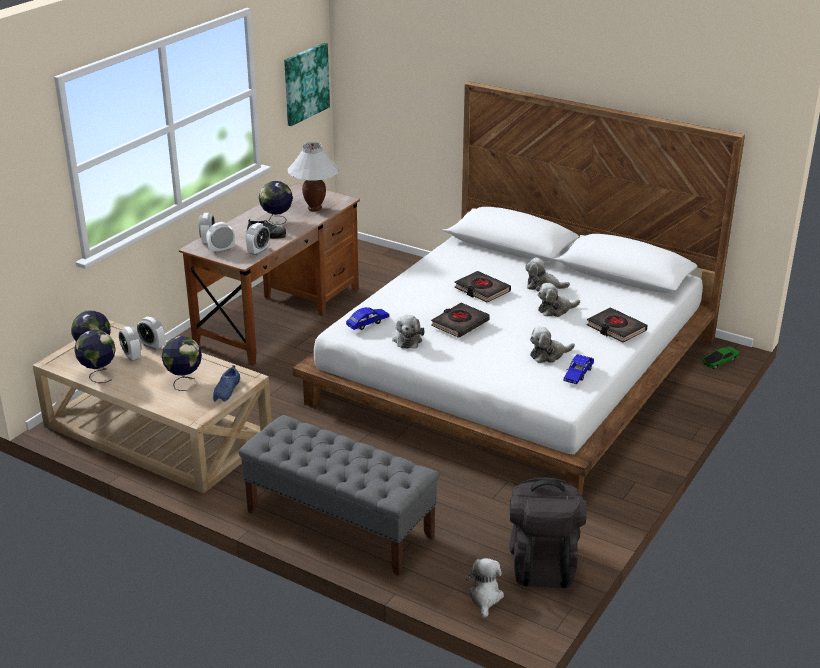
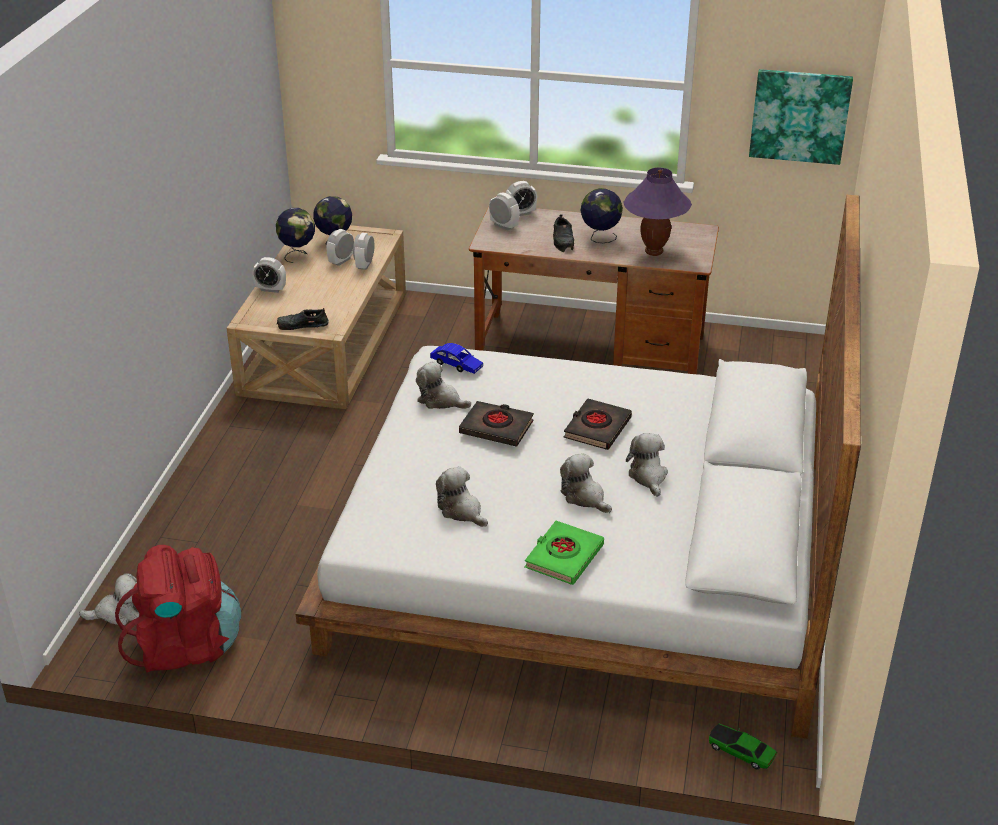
camera: 70 degrees right, 5 degrees up
globe [162,336,202,391] -> none
blue shoe [213,365,240,402] -> black shoe [277,308,329,330]
grey bench [238,415,440,576] -> none
alarm clock [246,223,270,255] -> alarm clock moved to [252,257,286,293]
white table lamp [287,142,339,212] -> purple table lamp [623,168,692,256]
plush toy [392,315,425,349] -> plush toy turned 45 degrees clockwise [416,361,471,409]
black backpack [509,478,587,588] -> red backpack [115,545,241,673]
blue toy car [564,354,594,385] -> none
black book [587,307,648,343] -> green book [524,521,604,585]

